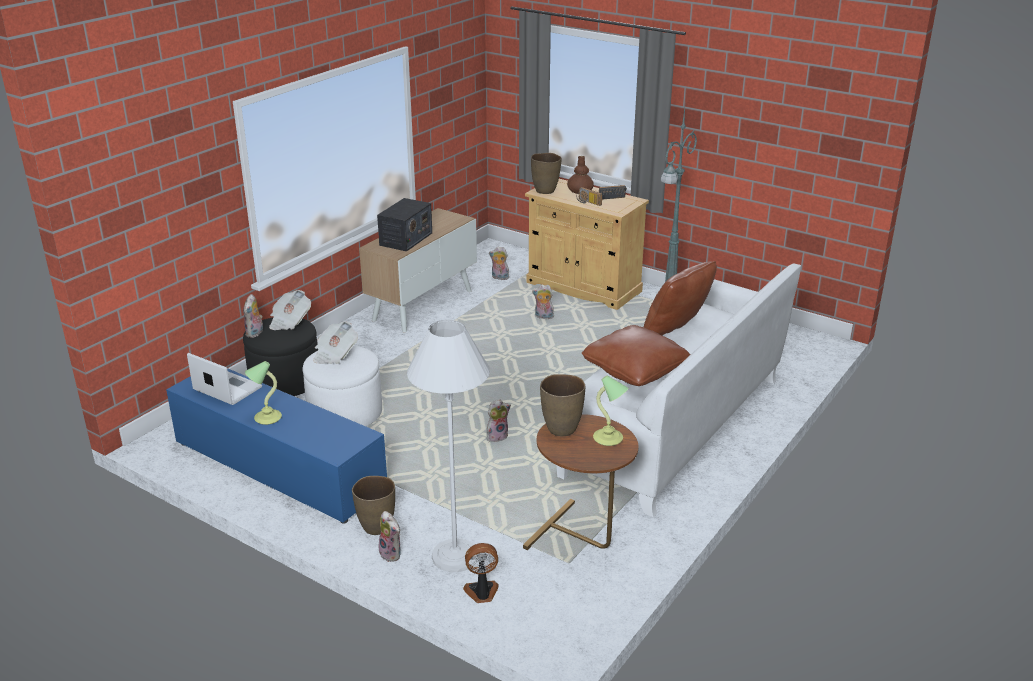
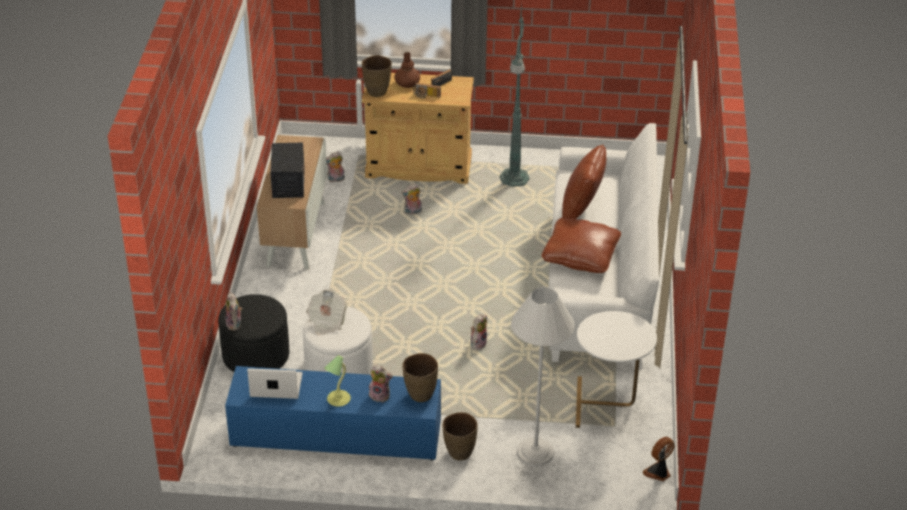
camera: 30 degrees left, 10 degrees up
newspaper [269,290,311,330] -> none
plush toy [379,511,401,562] -> plush toy moved to [369,365,393,402]
fan [463,543,499,603] -> fan moved to [643,437,674,481]
brown side table [523,414,638,550] -> white side table [576,311,657,428]
brown vase [540,374,585,436] -> brown vase moved to [402,353,438,402]
table lamp [593,375,629,446] -> none

